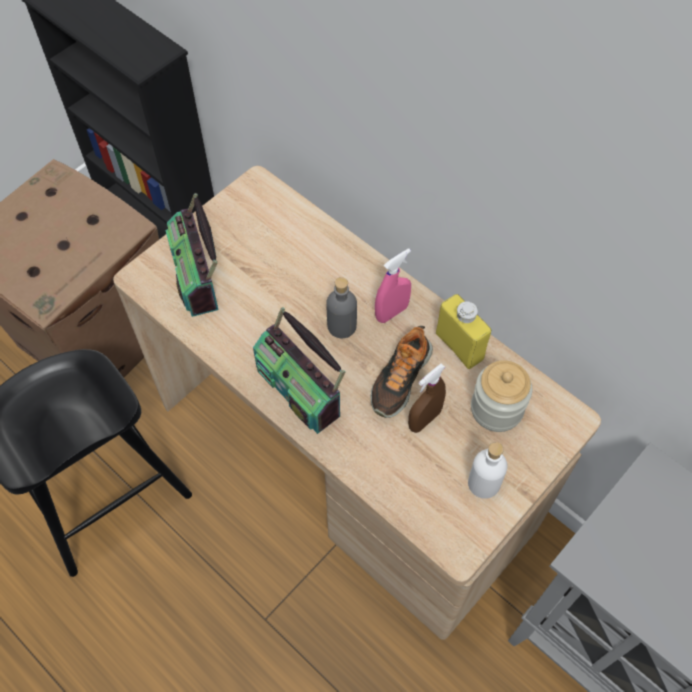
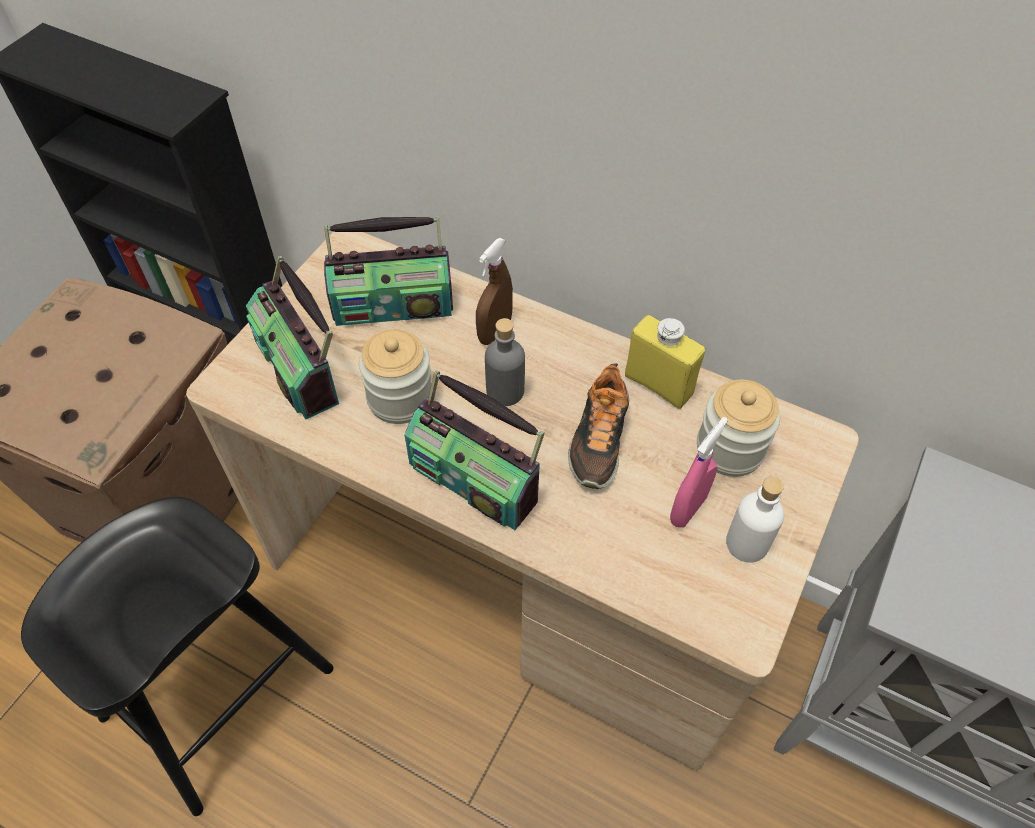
camera: 15 degrees left, 5 degrees down
pink spray bottle [375,248,411,323] -> pink spray bottle moved to [670,417,728,527]
brown spray bottle [408,364,446,433] -> brown spray bottle moved to [476,238,513,345]
none -> radio [324,216,453,326]
none -> jar [359,329,432,424]

